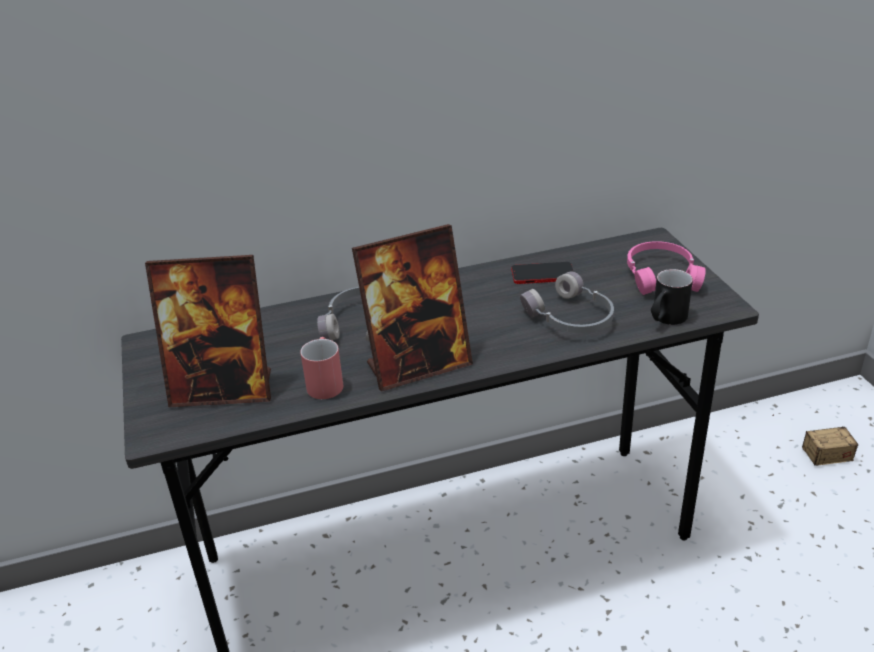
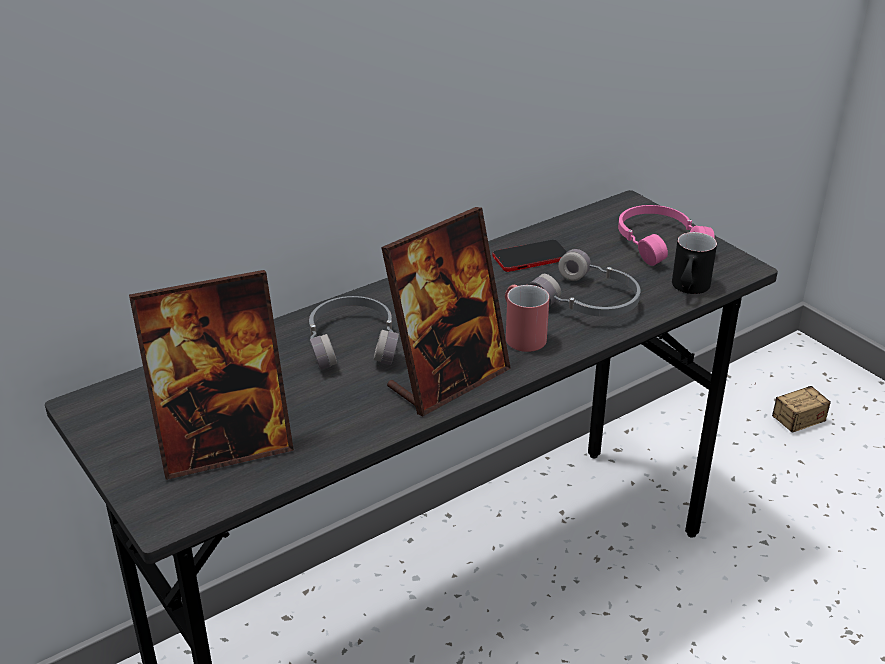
camera: 20 degrees left, 0 degrees up
red mug [300,337,343,399] -> red mug moved to [505,285,550,352]

